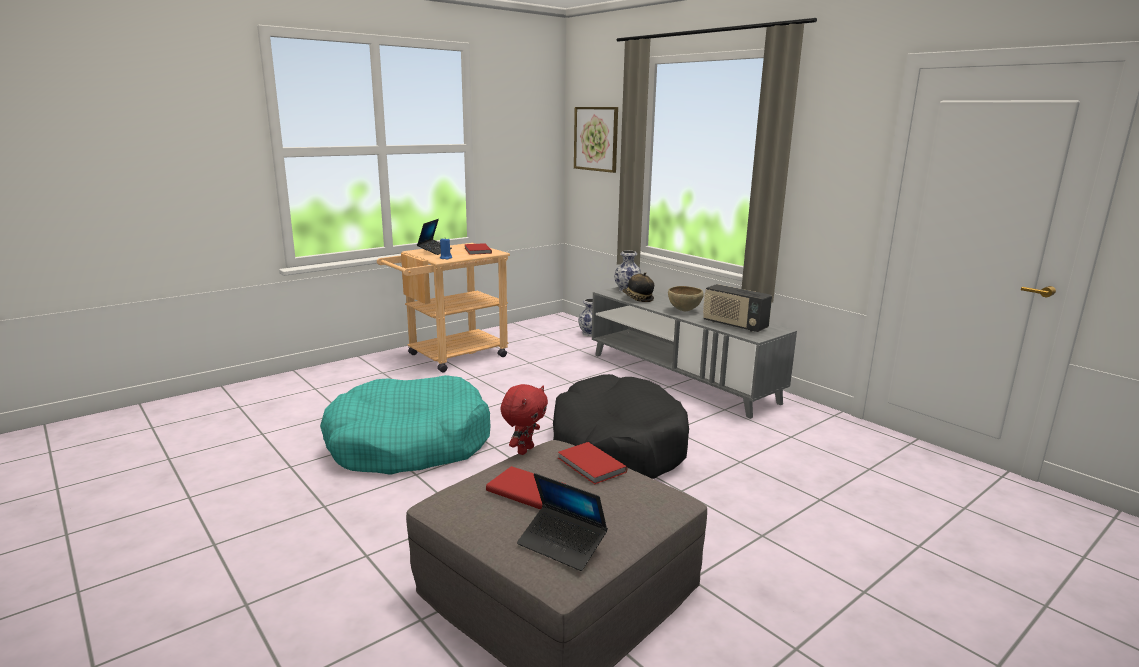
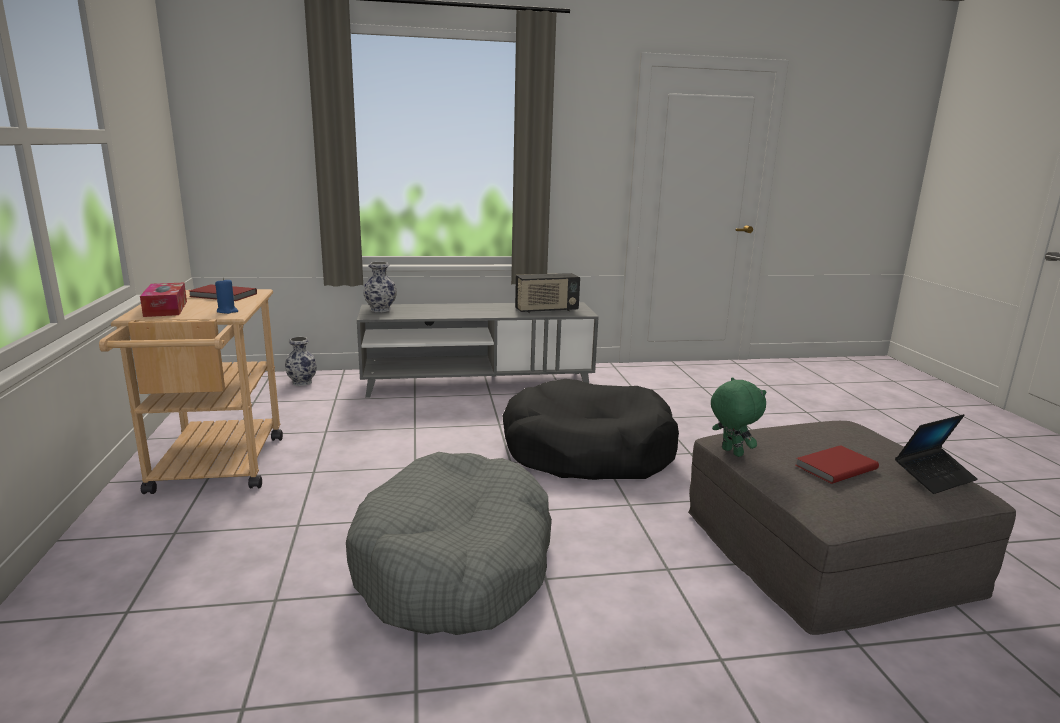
camera: 60 degrees left, 0 degrees up
turquoise dog bed [320,375,491,475] -> grey dog bed [346,452,552,635]
laptop [417,219,452,255] -> tissue box [140,283,187,317]
red plush toy [500,384,548,455] -> green plush toy [711,377,766,457]
red book [558,442,627,484] -> none
picture [574,107,618,173] -> none
hat [622,272,654,302] -> none
brown bowl [668,286,704,311] -> none

